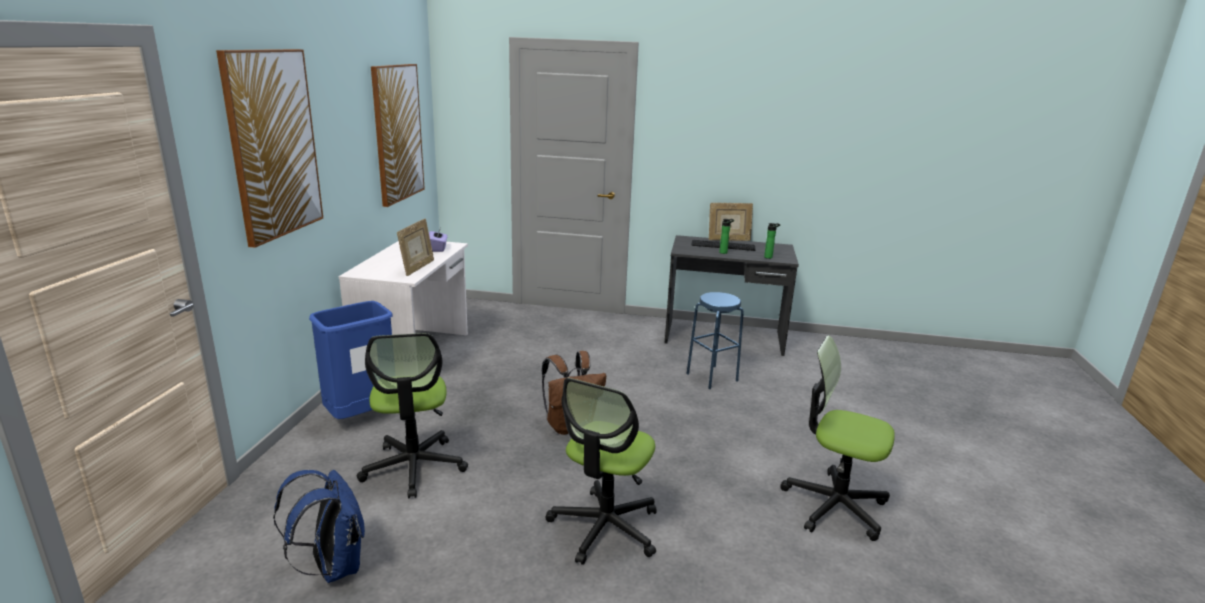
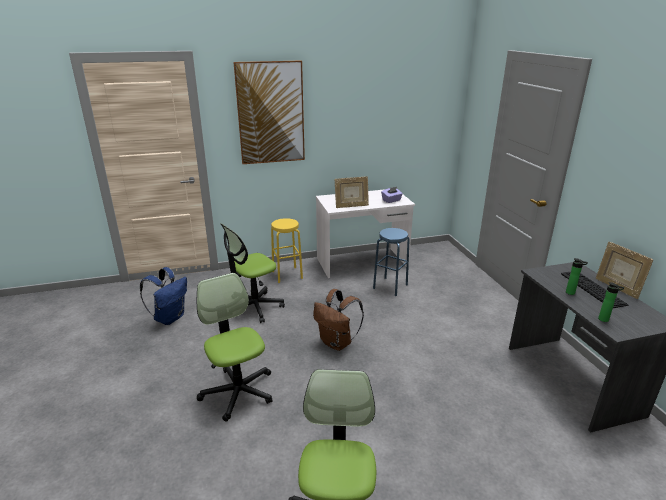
camera: 65 degrees right, 5 degrees up
blue trash can [309,301,393,419] -> yellow stool [271,218,303,283]
picture [371,64,425,207] -> none
office chair [545,378,657,565] -> office chair turned 60 degrees clockwise [197,273,273,422]
blue stool [686,292,744,389] -> blue stool moved to [373,228,410,296]

